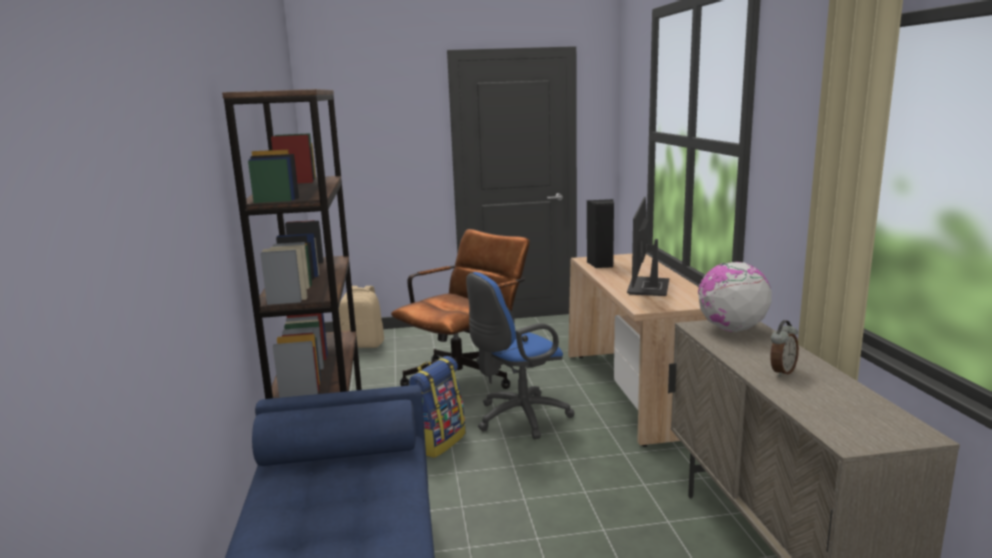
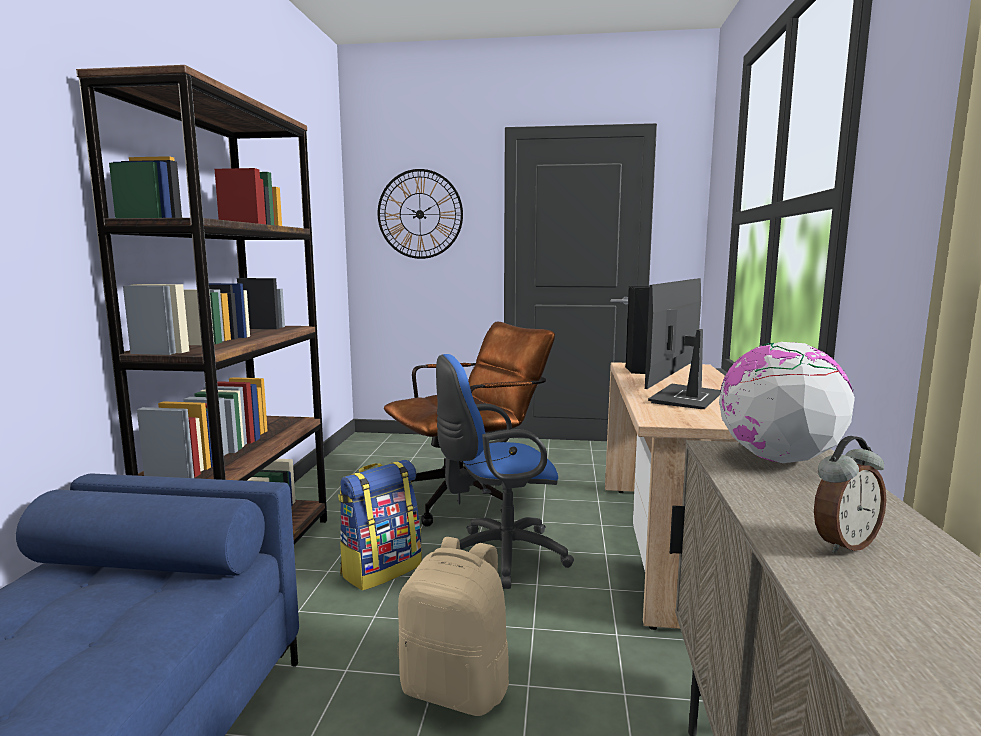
camera: 15 degrees right, 5 degrees down
beige backpack [339,286,384,348] -> beige backpack moved to [397,537,509,716]
none -> wall clock [378,169,463,259]

